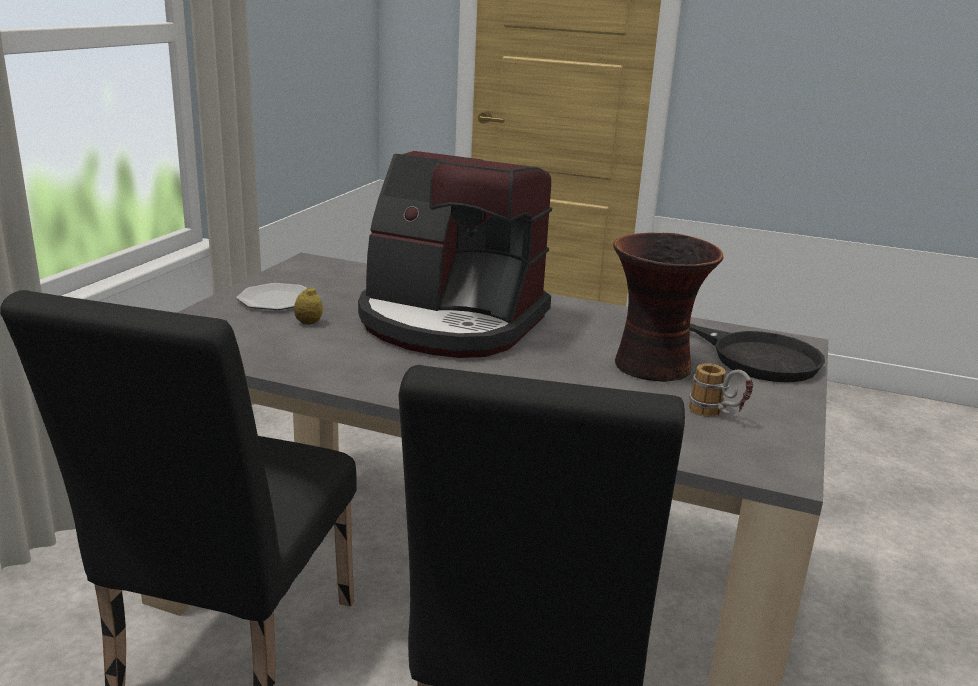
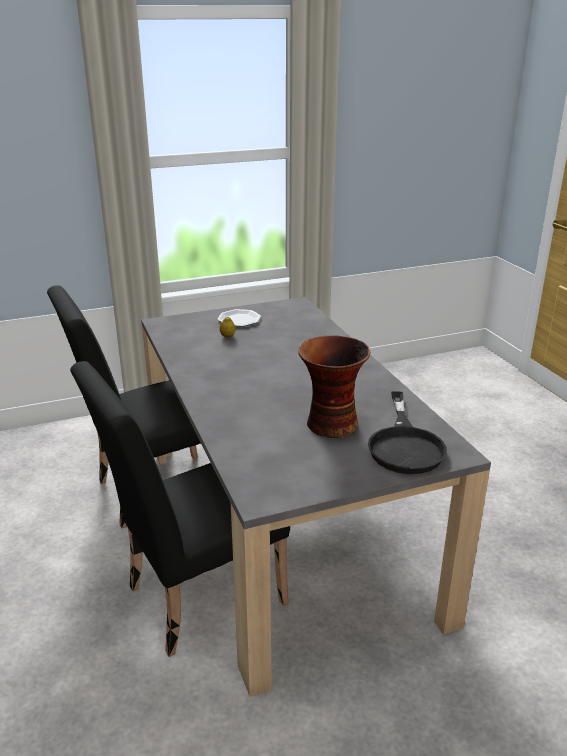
camera: 50 degrees right, 5 degrees up
coffee machine [358,151,552,358] -> none
mug [689,363,753,417] -> none

